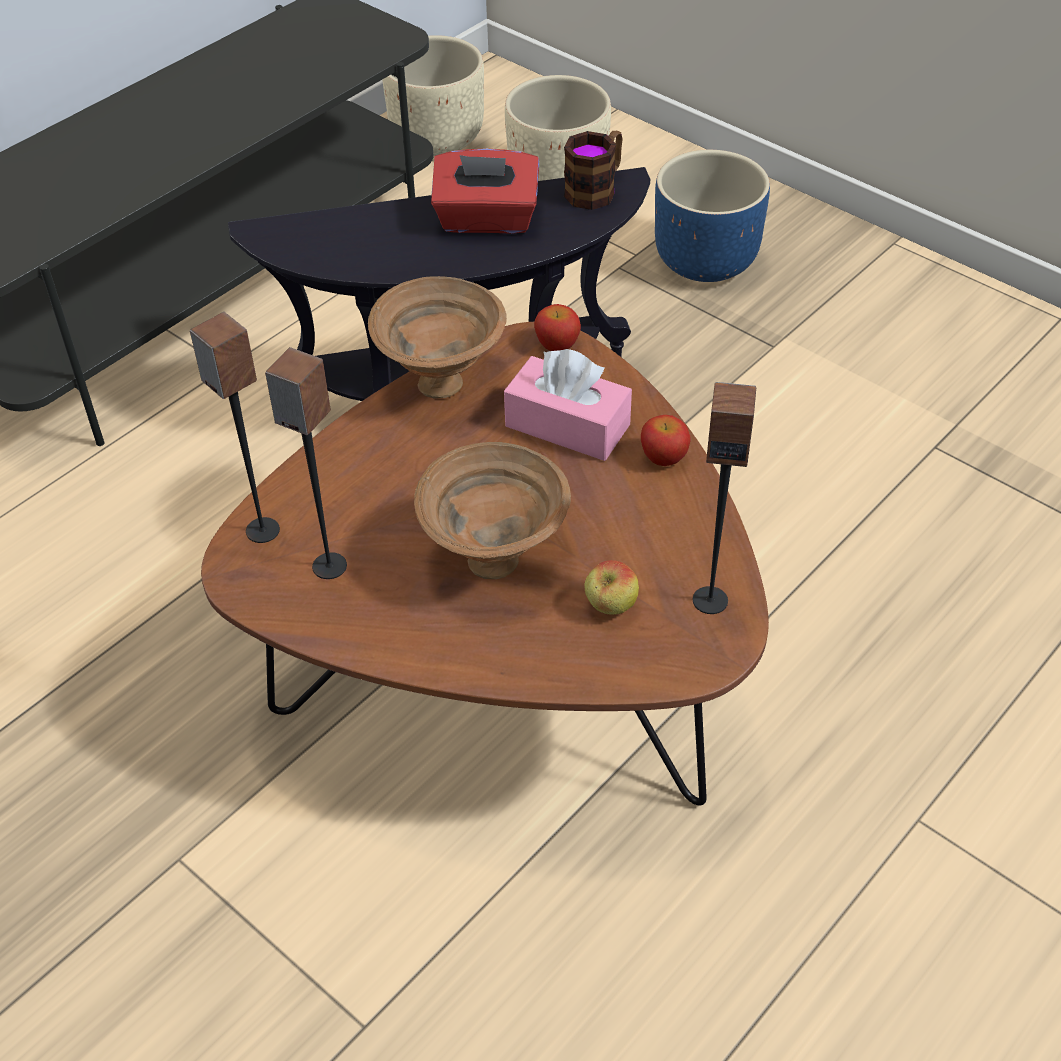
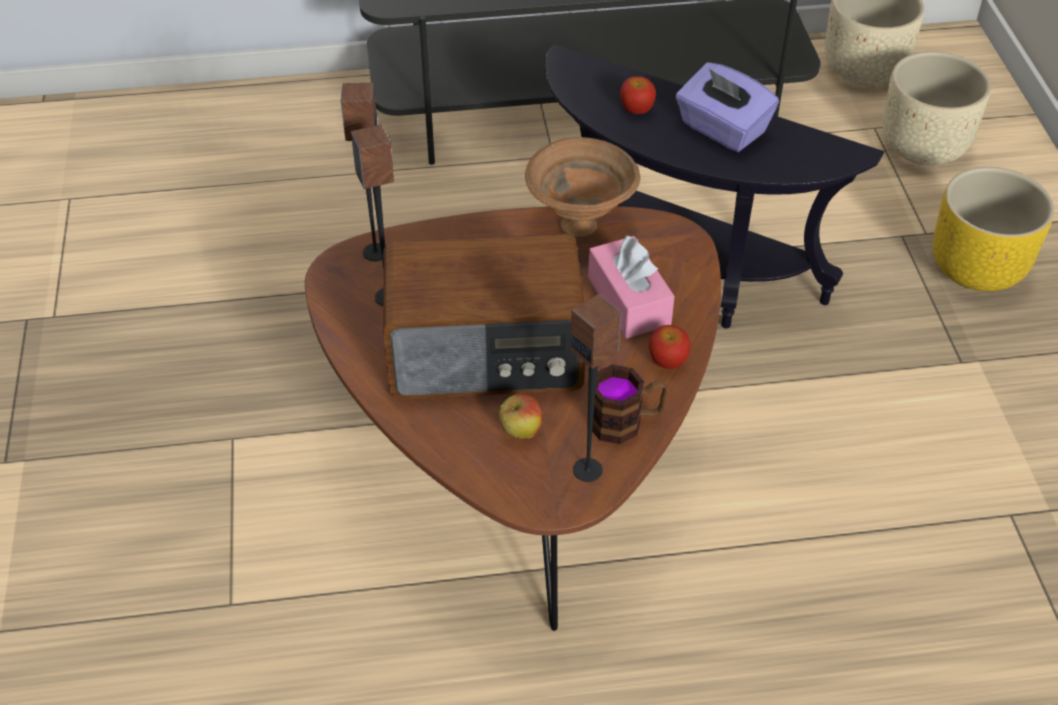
camera: 40 degrees right, 0 degrees up
brown bowl [414,442,571,579] -> radio [383,234,585,399]
red tissue box [431,148,539,234] -> purple tissue box [676,62,779,152]
apple [534,304,581,351] -> apple moved to [620,76,656,114]
mug [564,131,623,210] -> mug moved to [592,364,668,444]
blue planter [655,150,770,282] -> yellow planter [933,167,1054,291]

